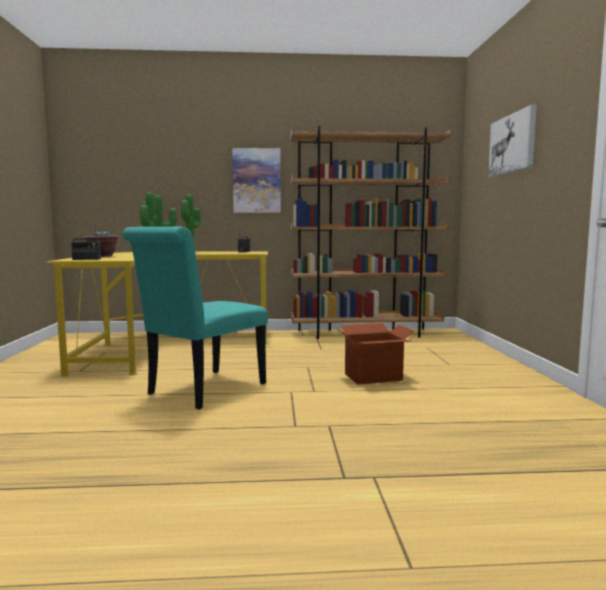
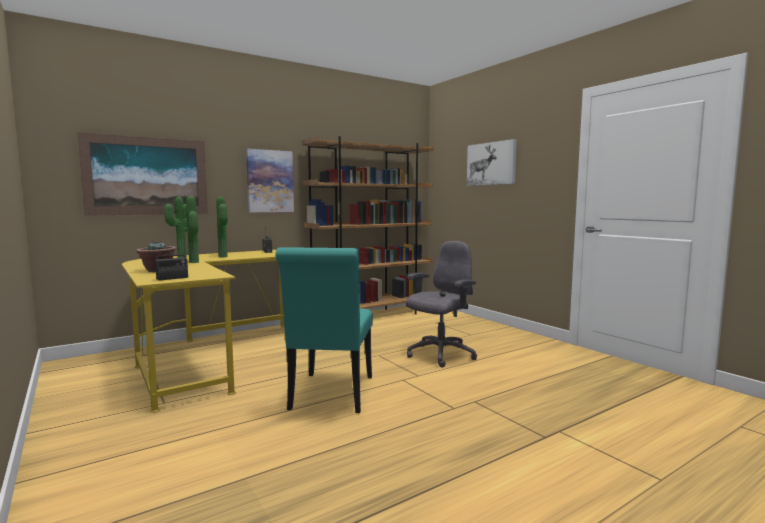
camera: 30 degrees left, 0 degrees up
cardboard box [336,323,414,385] -> grey office chair [406,241,477,367]
none -> picture [78,133,208,216]

